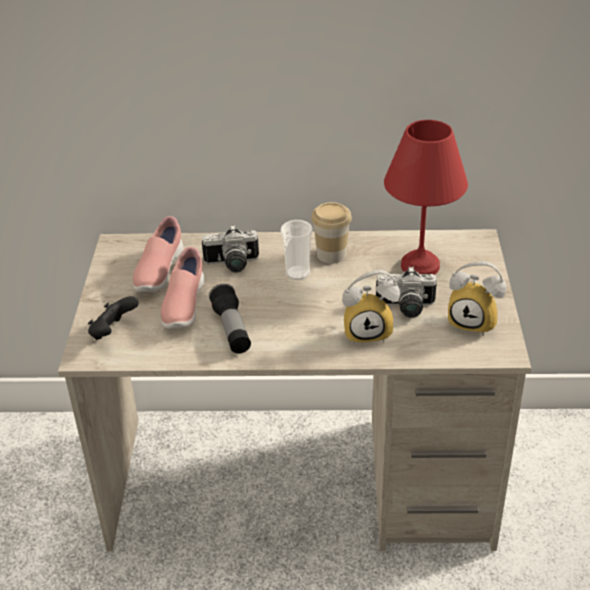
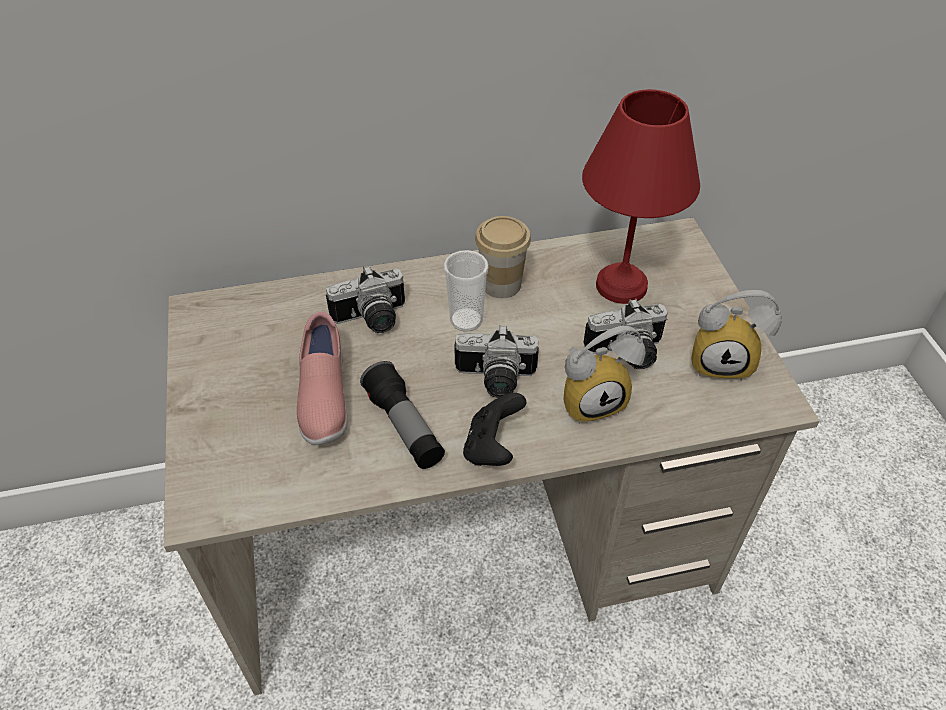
camera: 15 degrees left, 10 degrees up
black game controller [88,296,139,340] -> black game controller moved to [463,393,527,466]
pink shoe [133,216,183,292] -> none
none -> camera [454,325,539,398]

